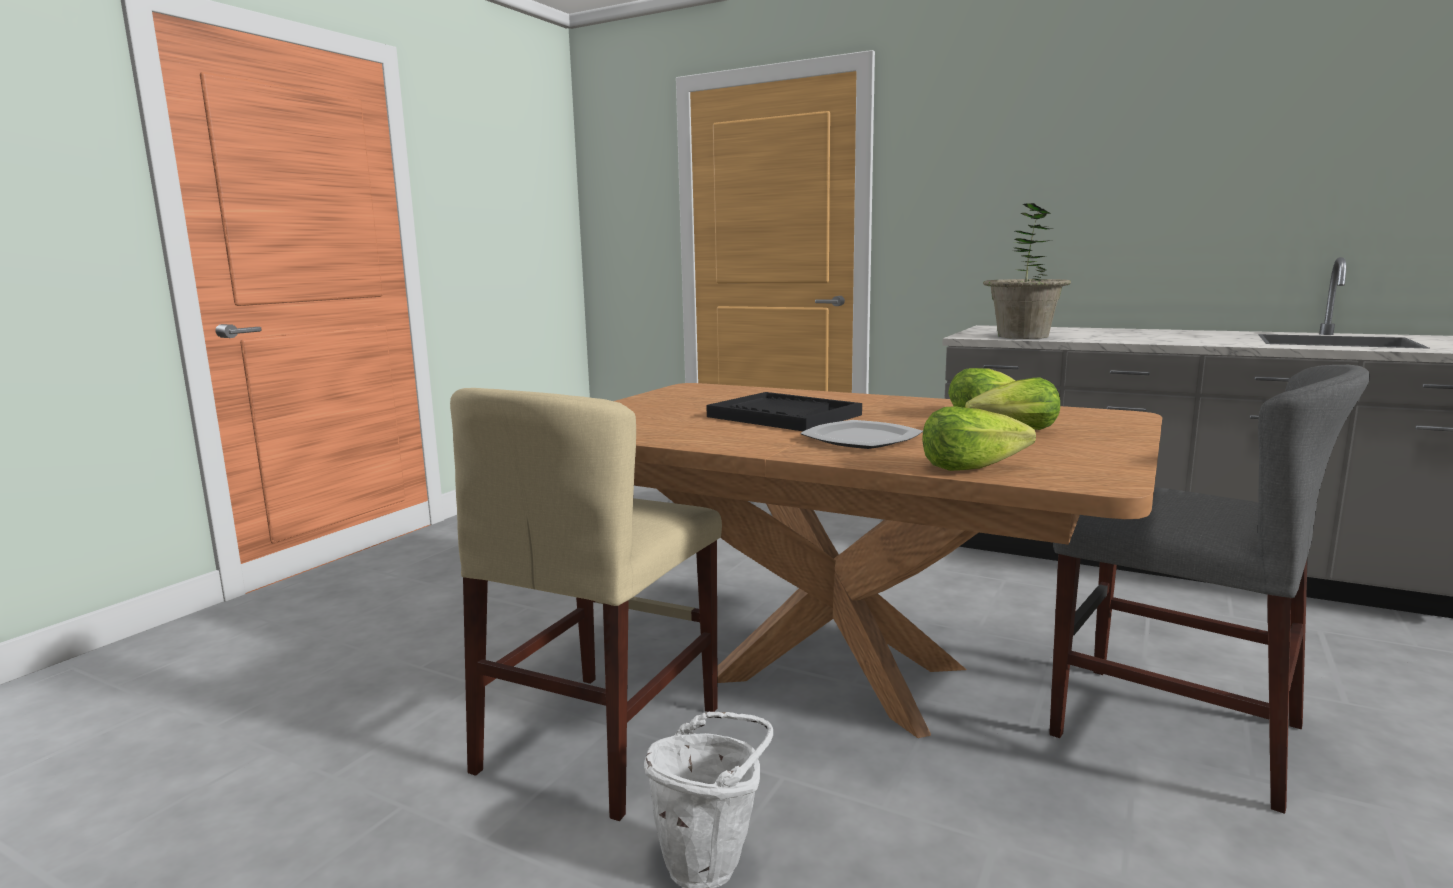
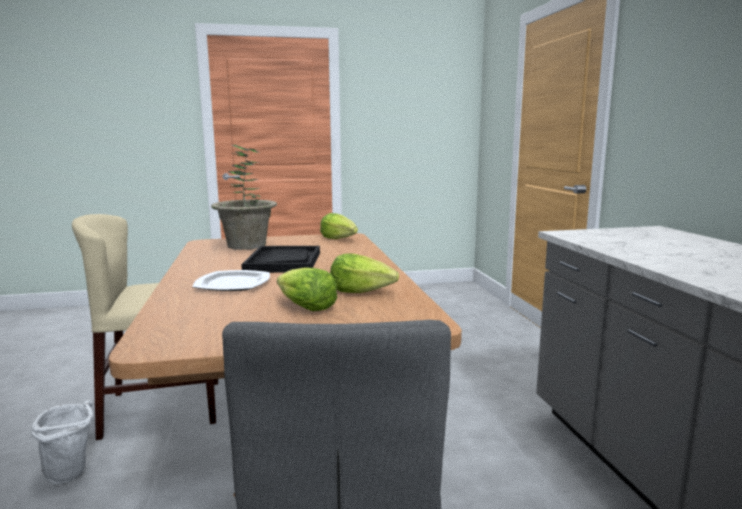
camera: 50 degrees right, 0 degrees up
lettuce [922,406,1036,471] -> lettuce moved to [320,213,358,239]
potted plant [983,203,1071,339] -> potted plant moved to [211,145,277,250]

